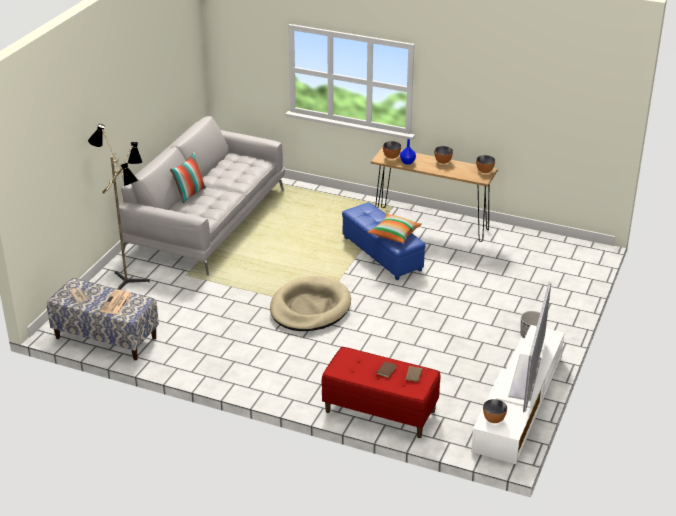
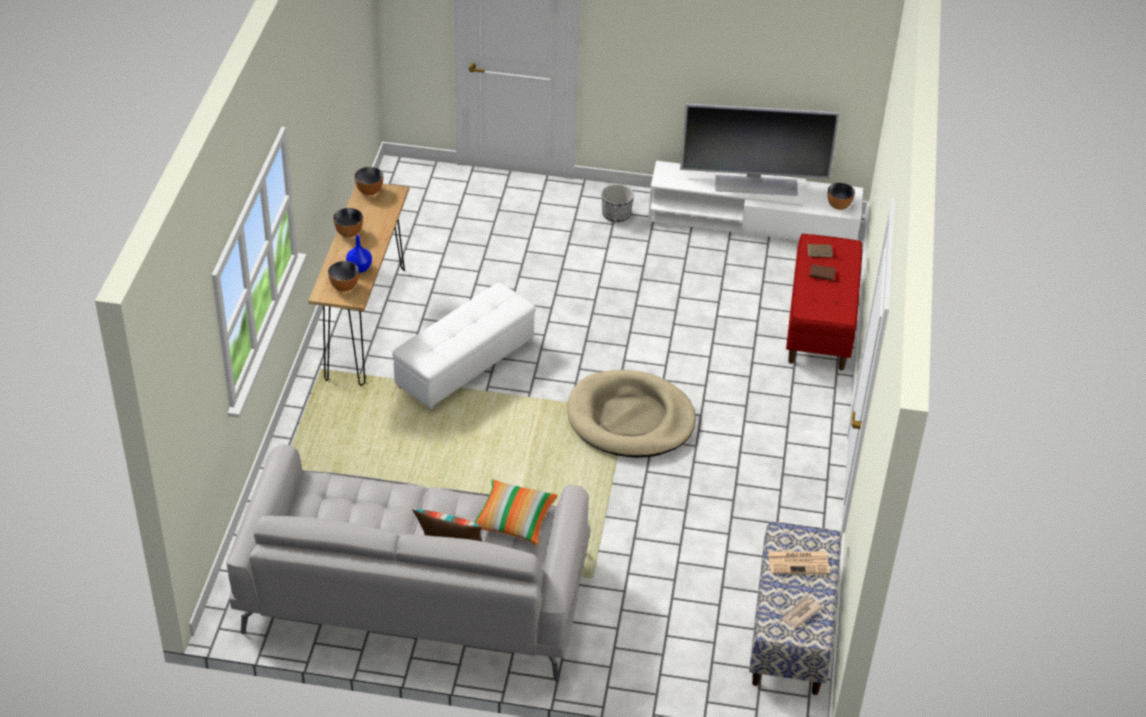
camera: 105 degrees left, 10 degrees up
floor lamp [88,124,150,290] -> none
blue ottoman [342,203,426,280] -> white ottoman [392,283,535,410]
pillow [368,214,422,243] -> pillow moved to [474,479,558,545]

